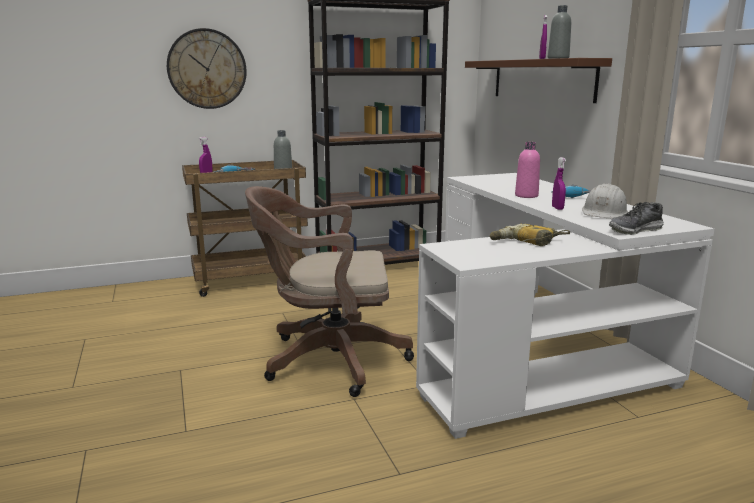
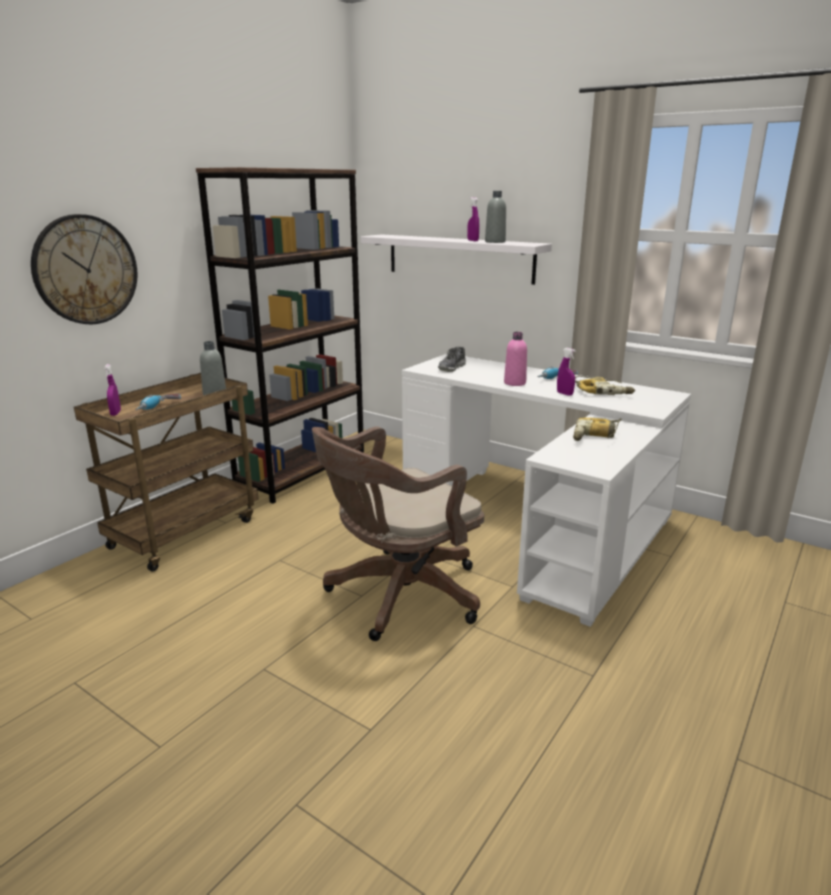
camera: 35 degrees left, 5 degrees up
brown shelf [465,58,612,103] -> white shelf [361,234,552,285]
white hard hat [582,183,628,218] -> power drill [575,376,635,395]
shoe [609,202,664,235] -> shoe moved to [438,347,466,372]

